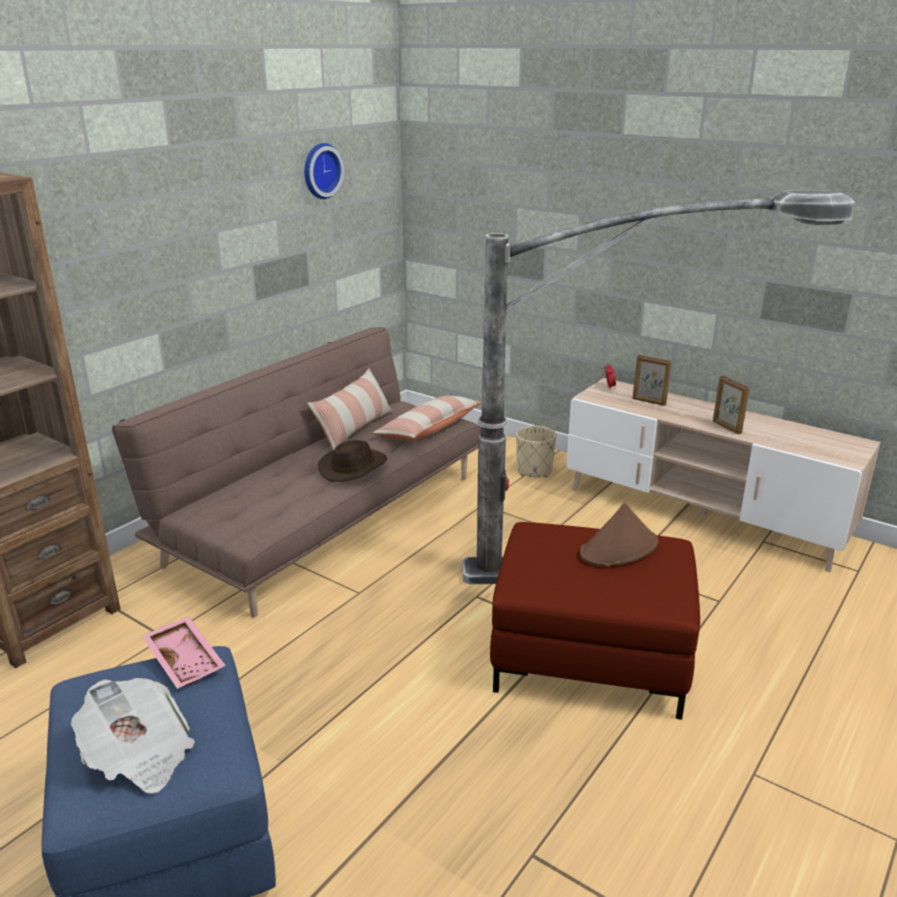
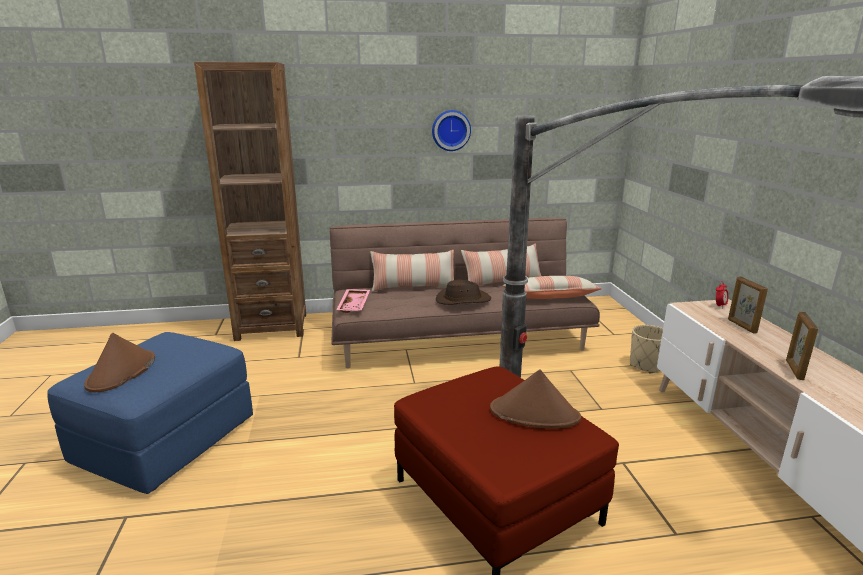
camera: 45 degrees right, 5 degrees down
newspaper [71,678,195,794] -> brown hat [84,333,155,392]
pink tray [142,616,226,689] -> pink tray moved to [336,289,370,313]
wall clock [304,143,344,199] -> wall clock moved to [432,110,471,151]
none -> pillow [370,250,454,292]

